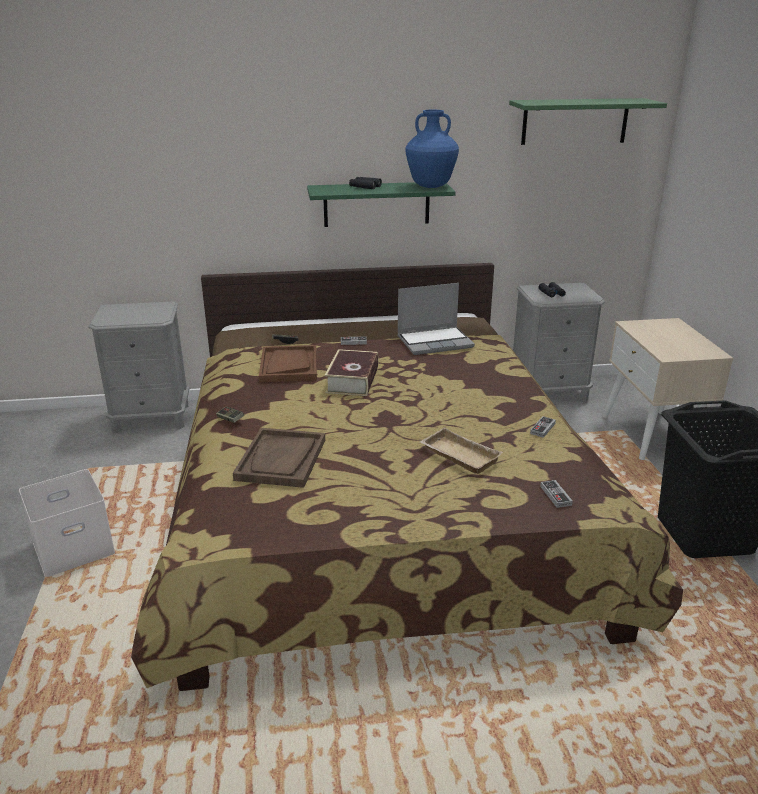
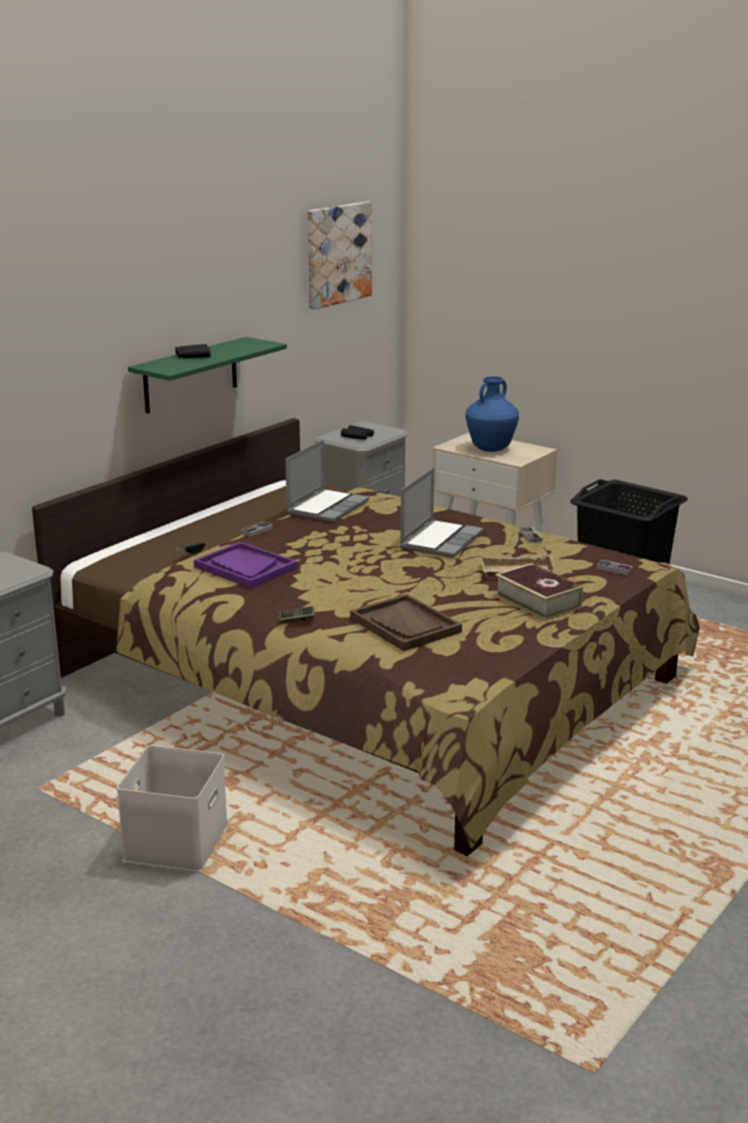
camera: 45 degrees left, 5 degrees down
brown tray [259,345,317,382] -> purple tray [194,542,298,588]
book [325,349,378,396] -> book moved to [495,563,583,620]
blue vase [405,110,459,188] -> blue vase moved to [466,376,519,452]
green shelf [509,98,667,145] -> picture [307,202,372,310]
none -> laptop [400,467,484,558]

